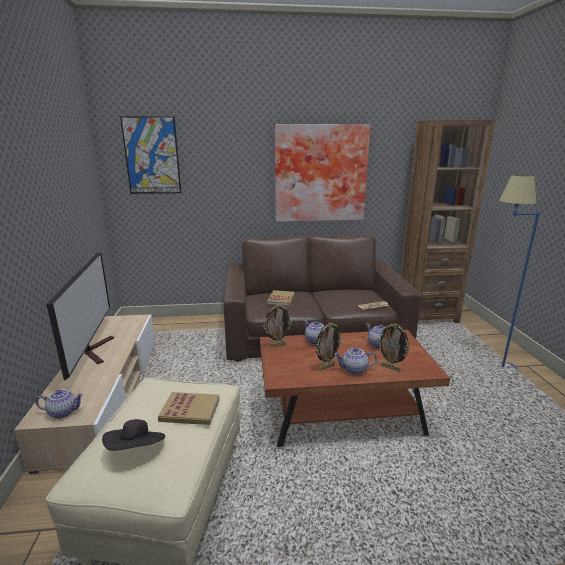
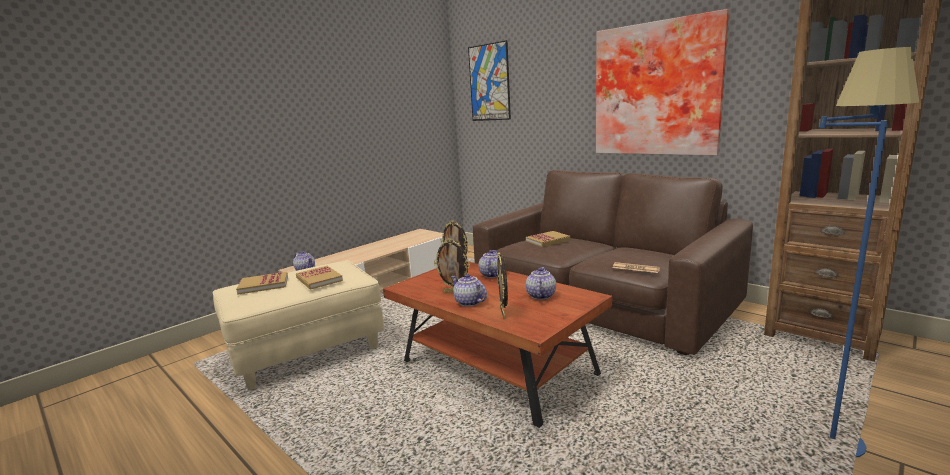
camera: 50 degrees right, 5 degrees down
television [46,252,114,380] -> none
black hat [102,419,165,451] -> book [236,272,288,295]

